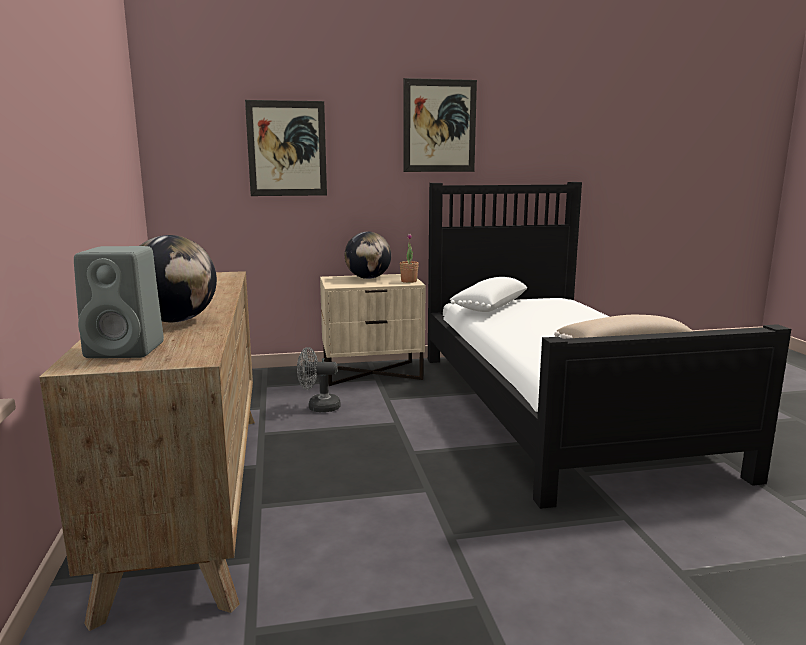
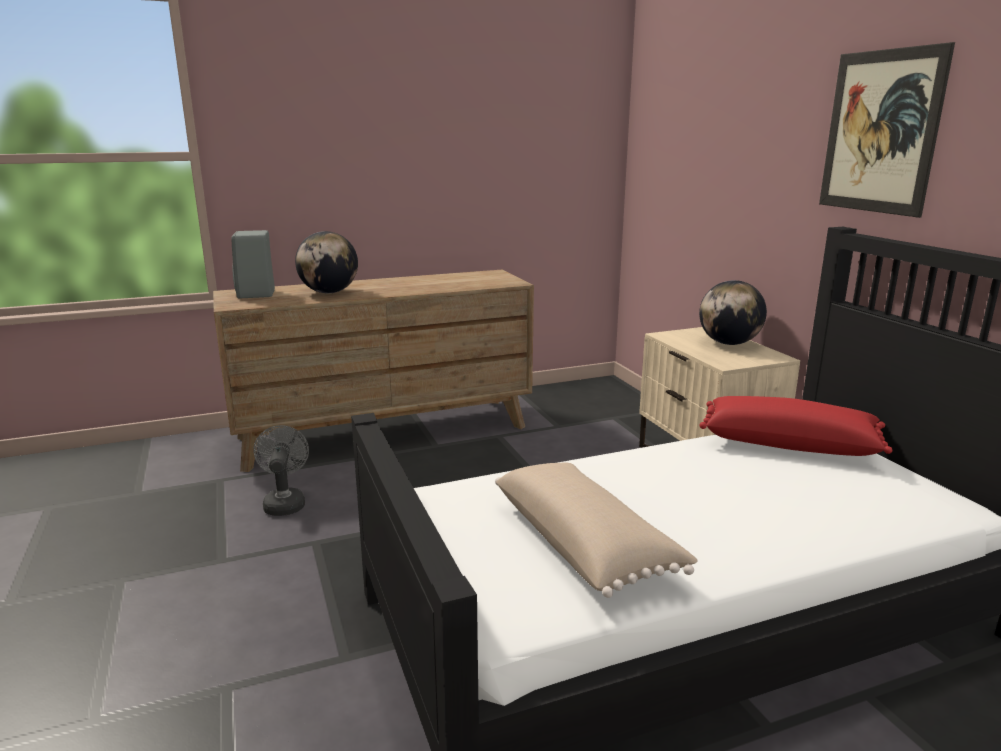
camera: 80 degrees right, 5 degrees up
picture [245,100,327,196] -> none
grey fan [297,347,340,412] -> grey fan moved to [253,425,309,516]
potted plant [400,233,419,283] -> none
white pillow [449,277,527,312] -> red pillow [699,396,892,456]

